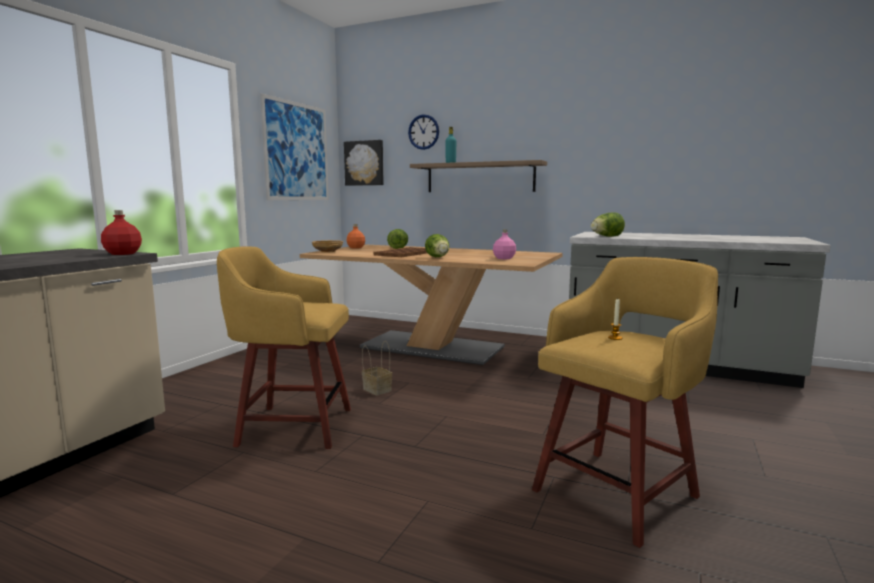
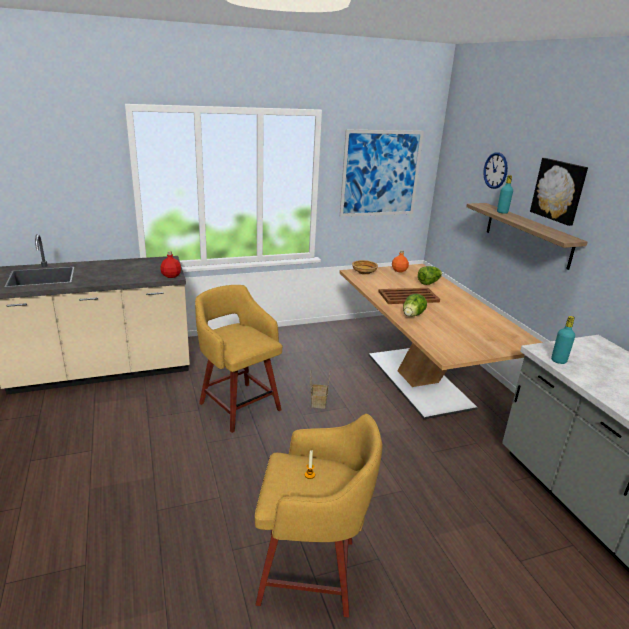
camera: 45 degrees right, 15 degrees up
picture [344,140,384,186] -> picture moved to [530,158,588,226]
pink bottle [493,230,516,259] -> none
lettuce [591,213,625,237] -> turquoise bottle [551,316,575,364]

